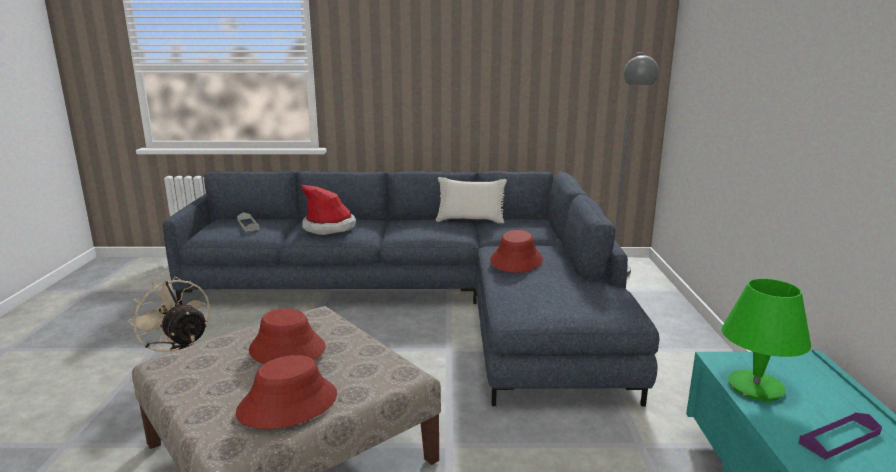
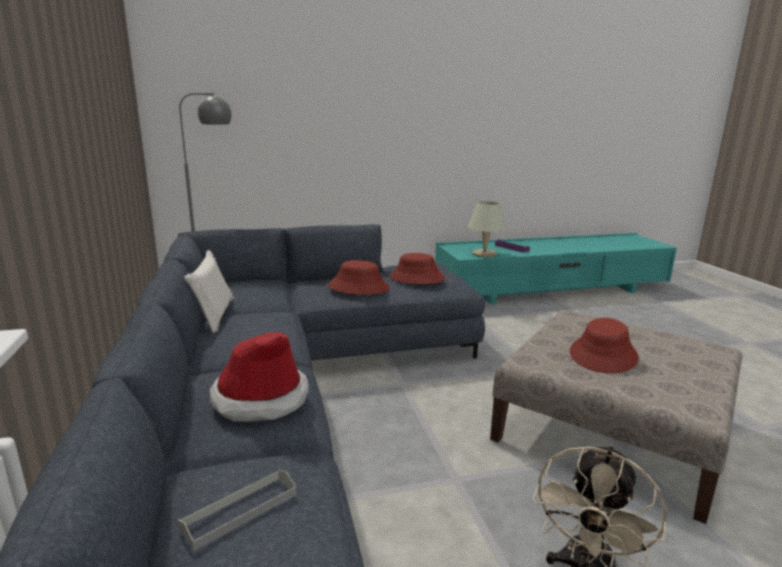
camera: 105 degrees left, 0 degrees up
red hat [236,355,337,429] -> red hat moved to [390,253,445,284]
green table lamp [722,278,811,401] -> beige table lamp [468,201,506,257]

